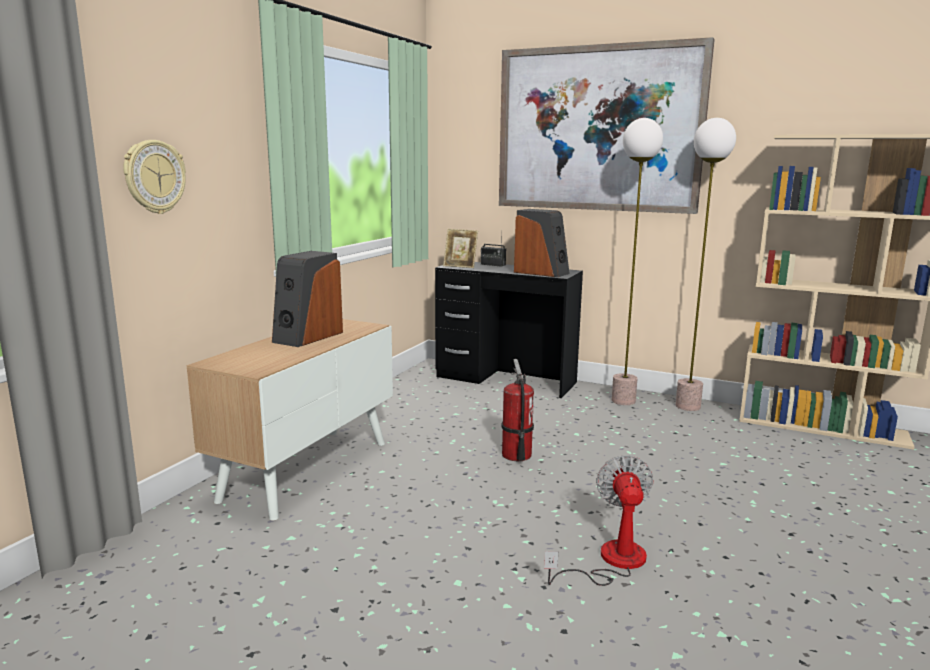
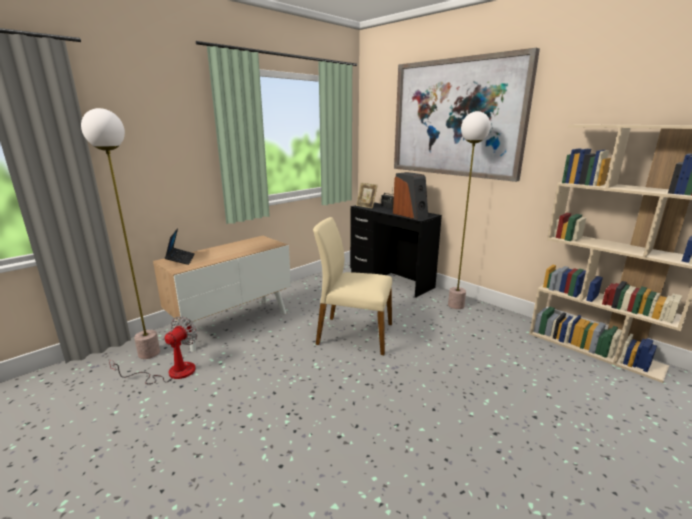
camera: 20 degrees right, 5 degrees up
wall clock [123,140,186,214] -> none
speaker [272,251,343,347] -> none
fire extinguisher [502,359,534,461] -> beige chair [313,217,392,355]
fan [544,455,653,586] -> fan moved to [109,316,198,384]
floor lamp [676,118,736,411] -> floor lamp moved to [81,108,160,359]
none -> laptop [165,228,195,265]

